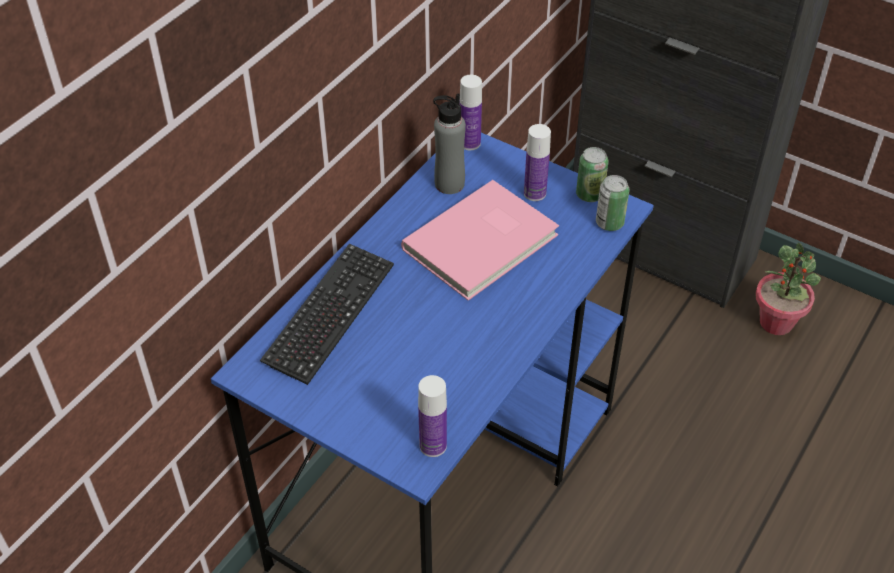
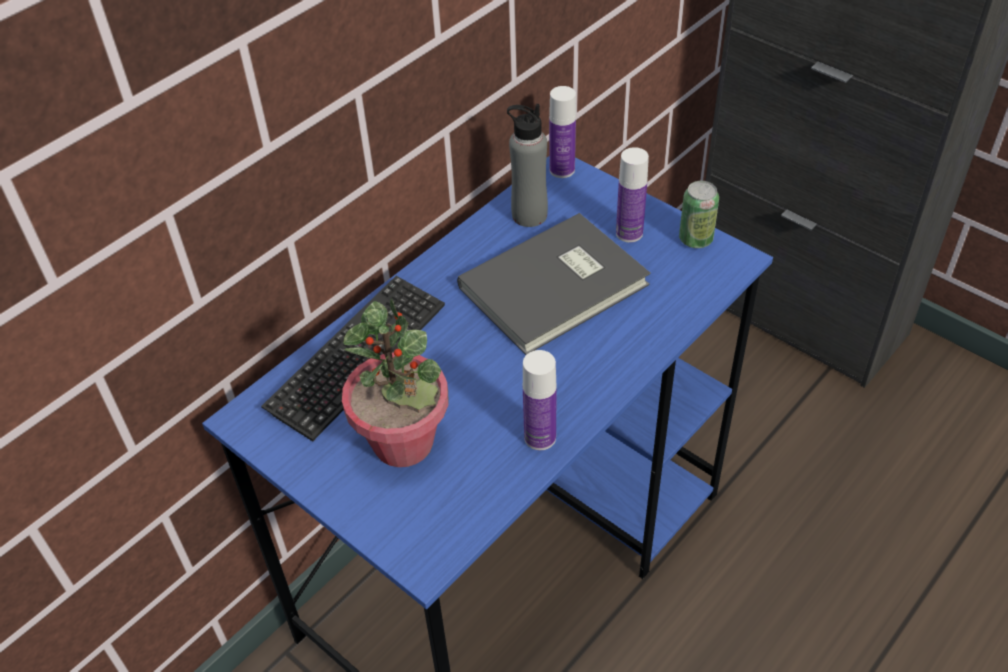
camera: 10 degrees right, 0 degrees up
pink book [401,180,559,301] -> grey book [457,213,651,355]
bottle [418,375,447,457] -> bottle moved to [523,350,557,450]
can [596,175,629,231] -> none
potted plant [755,242,821,335] -> potted plant moved to [342,298,449,467]

